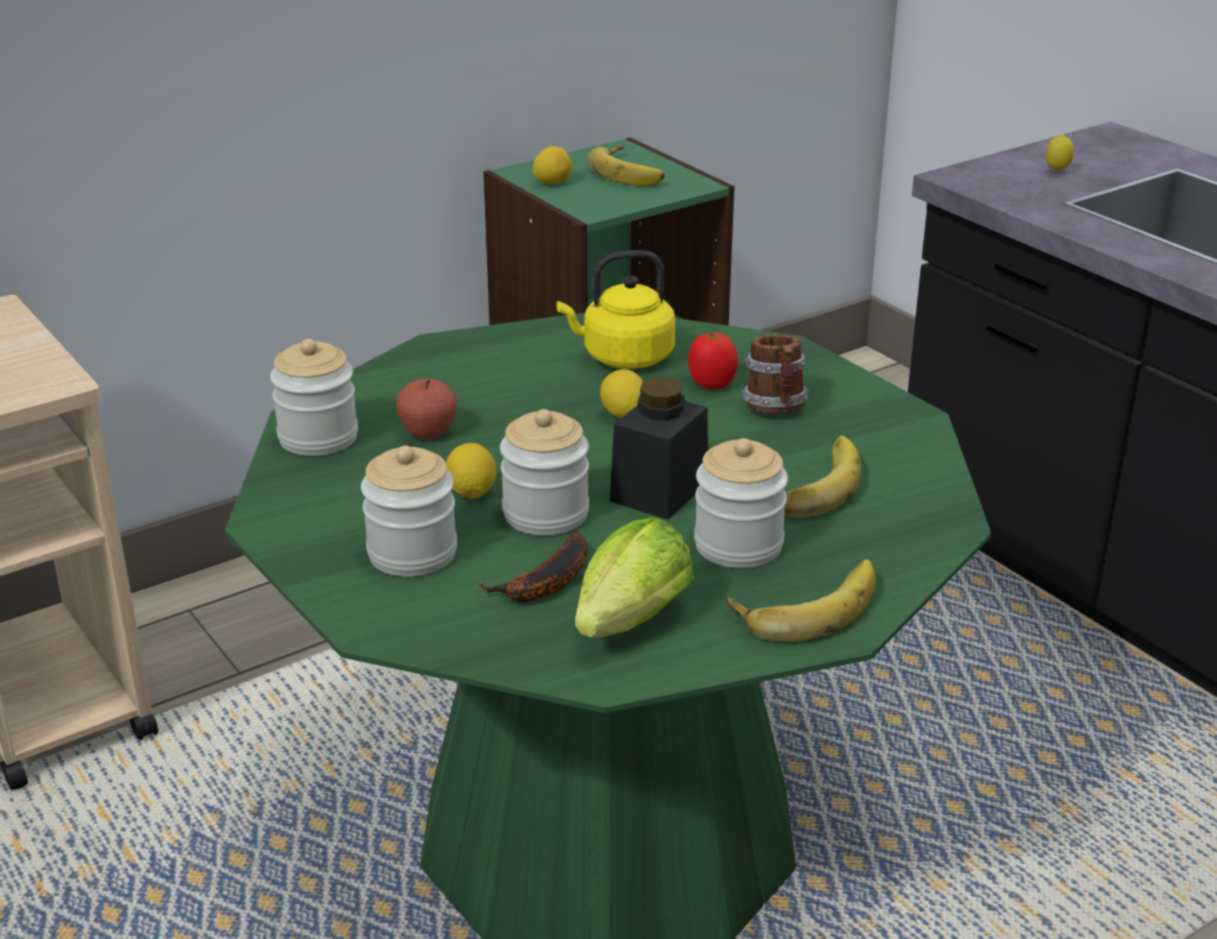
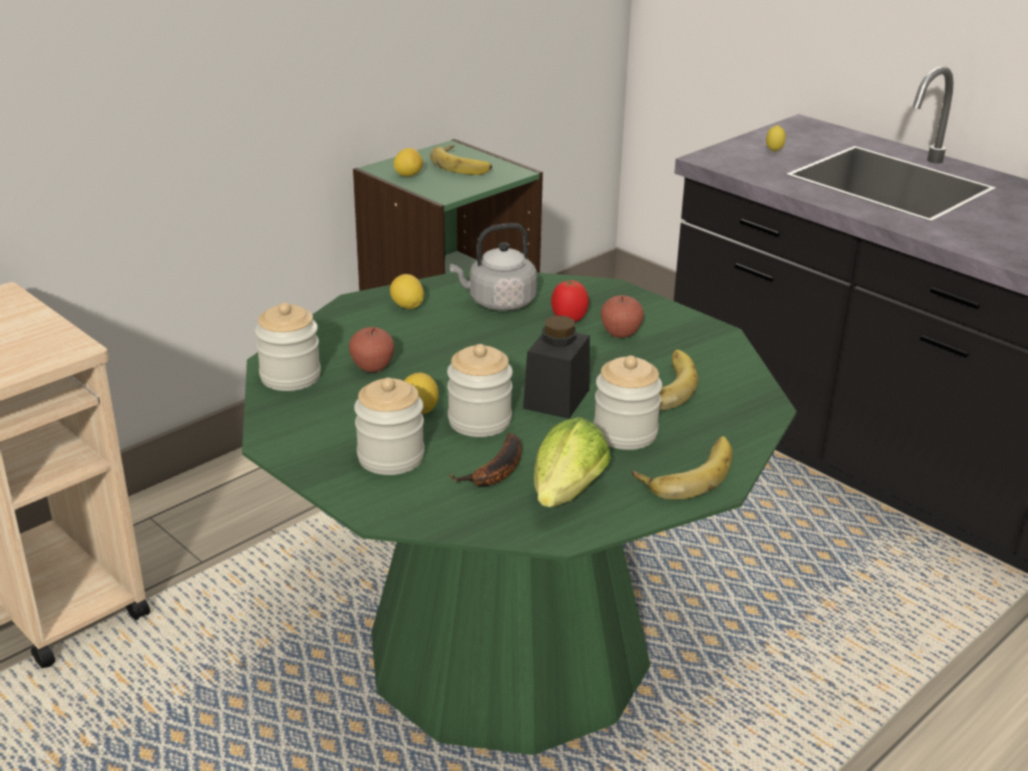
camera: 10 degrees left, 0 degrees up
yellow kettle [556,250,675,369] -> grey kettle [450,223,537,311]
lemon [600,369,643,419] -> lemon moved to [390,274,424,309]
mug [742,334,809,413] -> apple [601,295,644,338]

